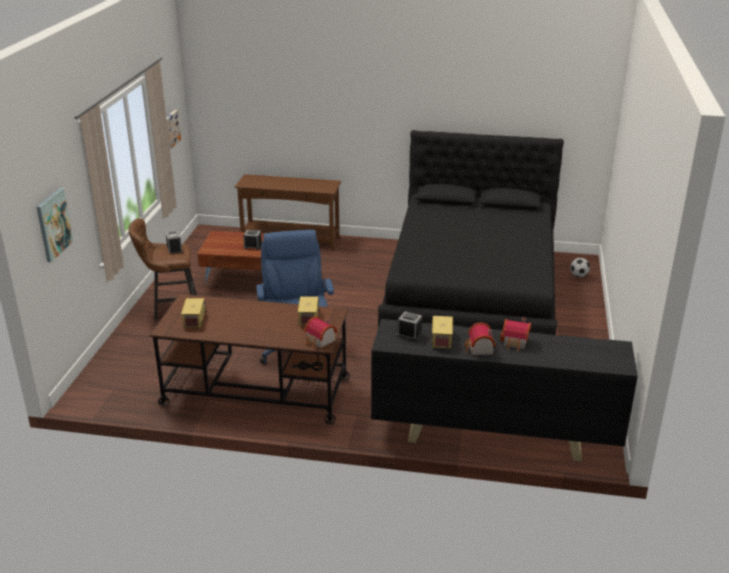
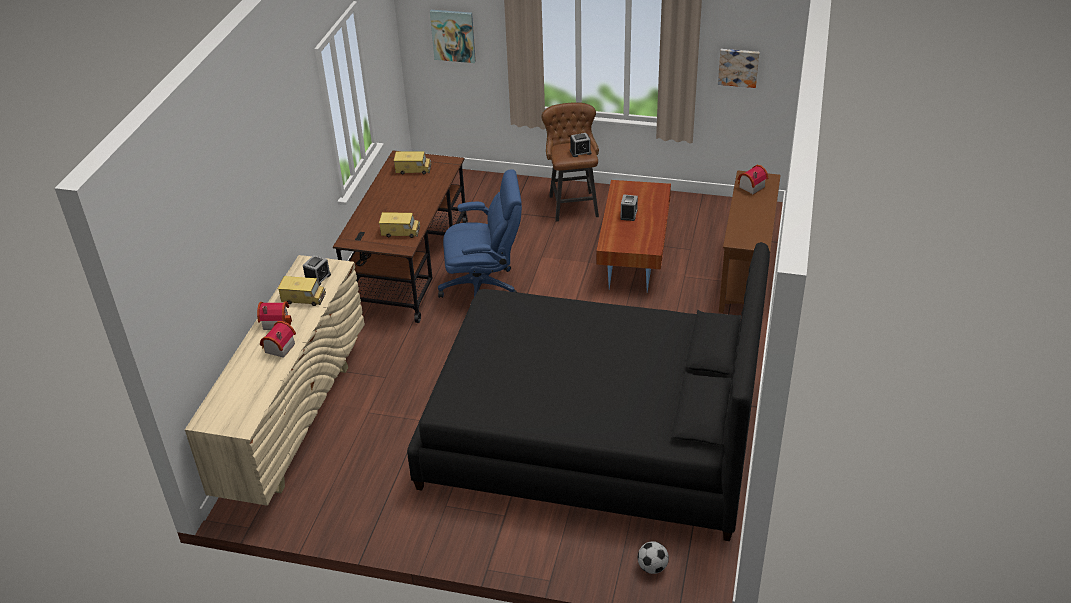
camera: 95 degrees right, 10 degrees up
toy house [304,317,337,349] -> toy house moved to [737,165,768,194]
black cabinet [371,319,638,461] -> beige cabinet [185,255,365,506]

